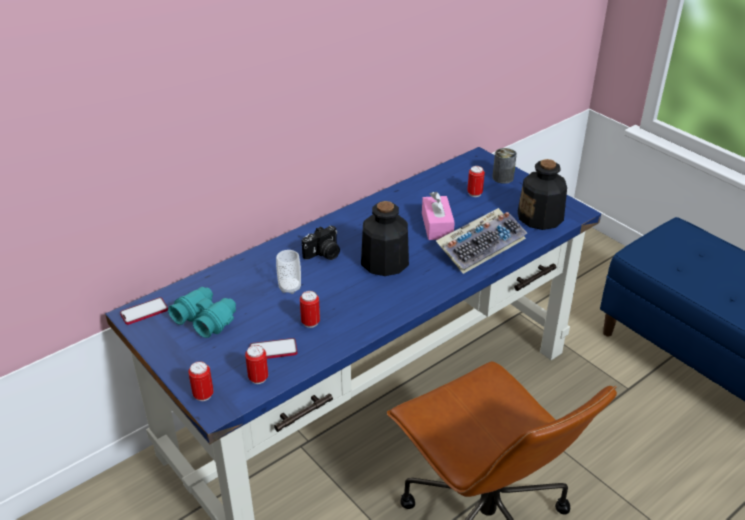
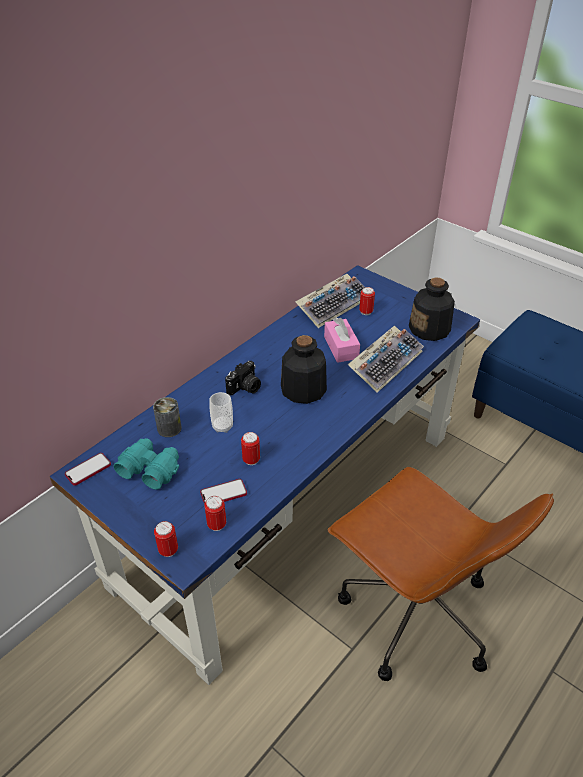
camera: 10 degrees left, 5 degrees up
can [492,148,517,184] -> can moved to [153,397,182,437]
none -> keyboard [295,274,365,328]

